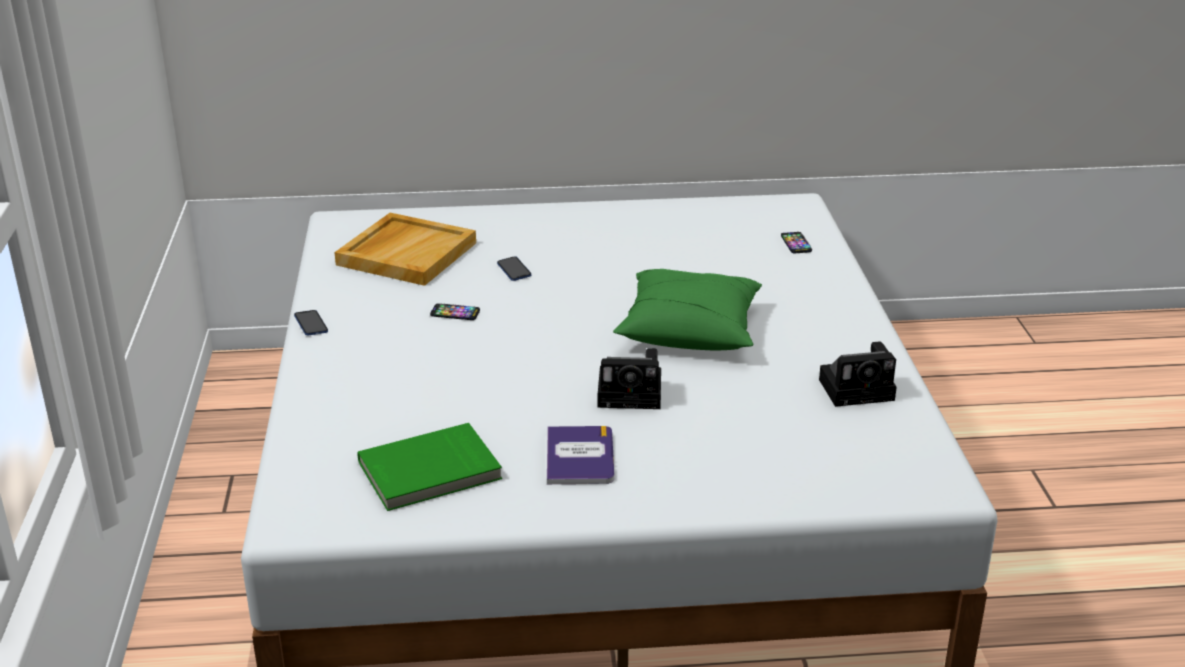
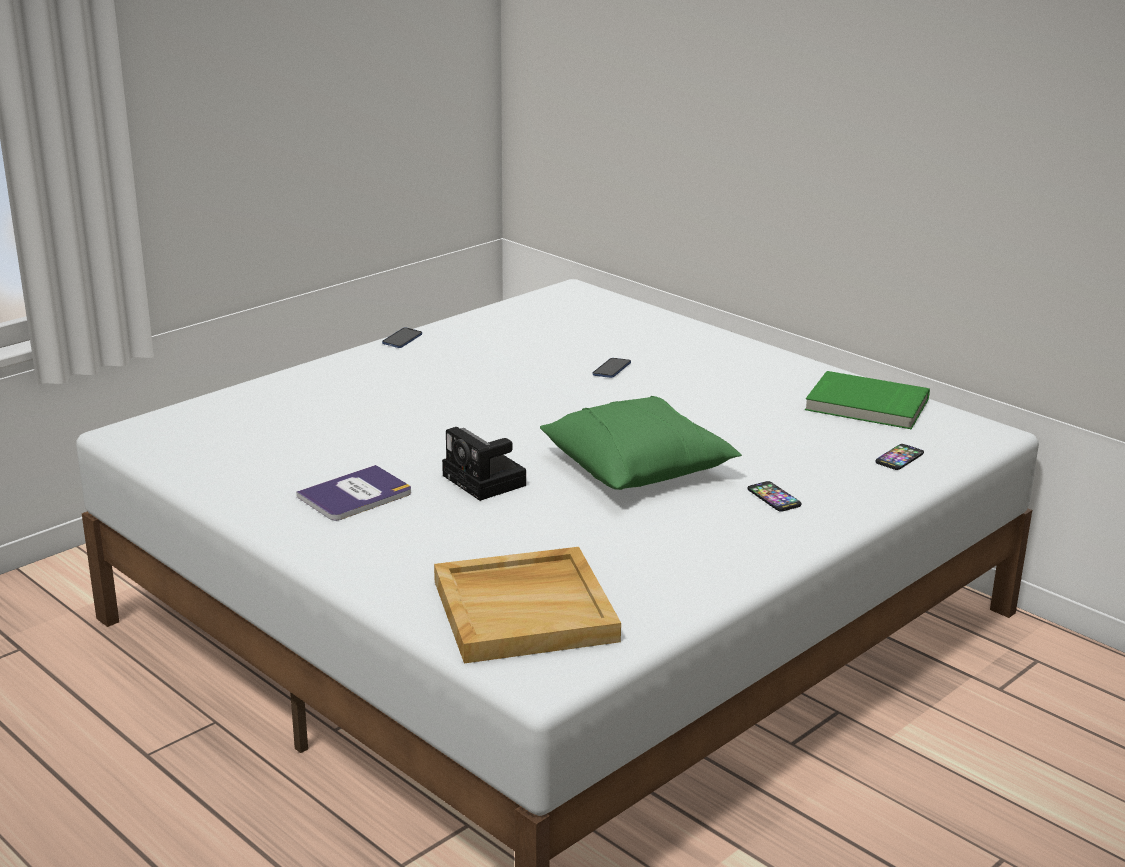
camera: 50 degrees right, 5 degrees down
beige tray [334,213,476,286] -> beige tray moved to [434,547,621,663]
green book [357,423,502,511] -> green book moved to [805,371,930,429]
phone [430,303,480,320] -> phone moved to [748,481,801,512]
camera [819,341,897,407] -> none

